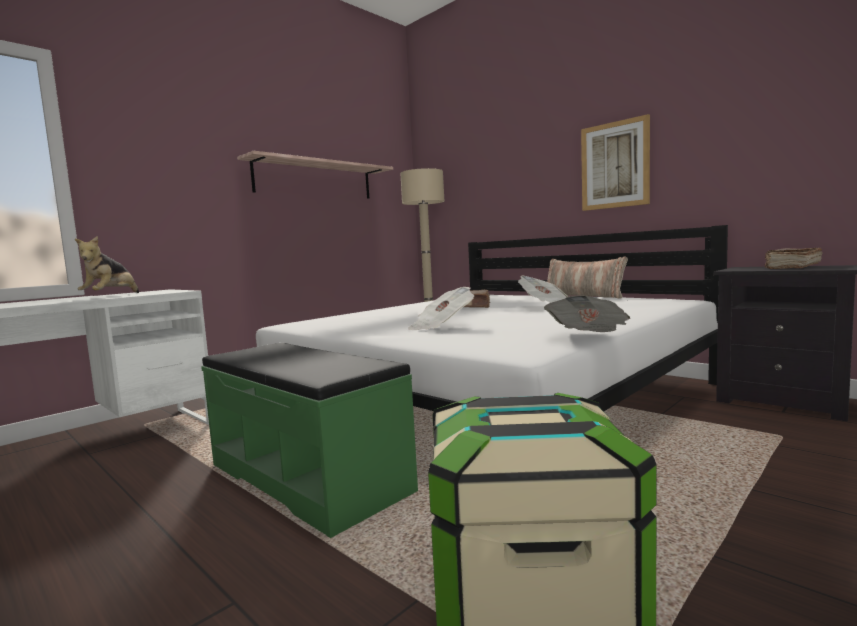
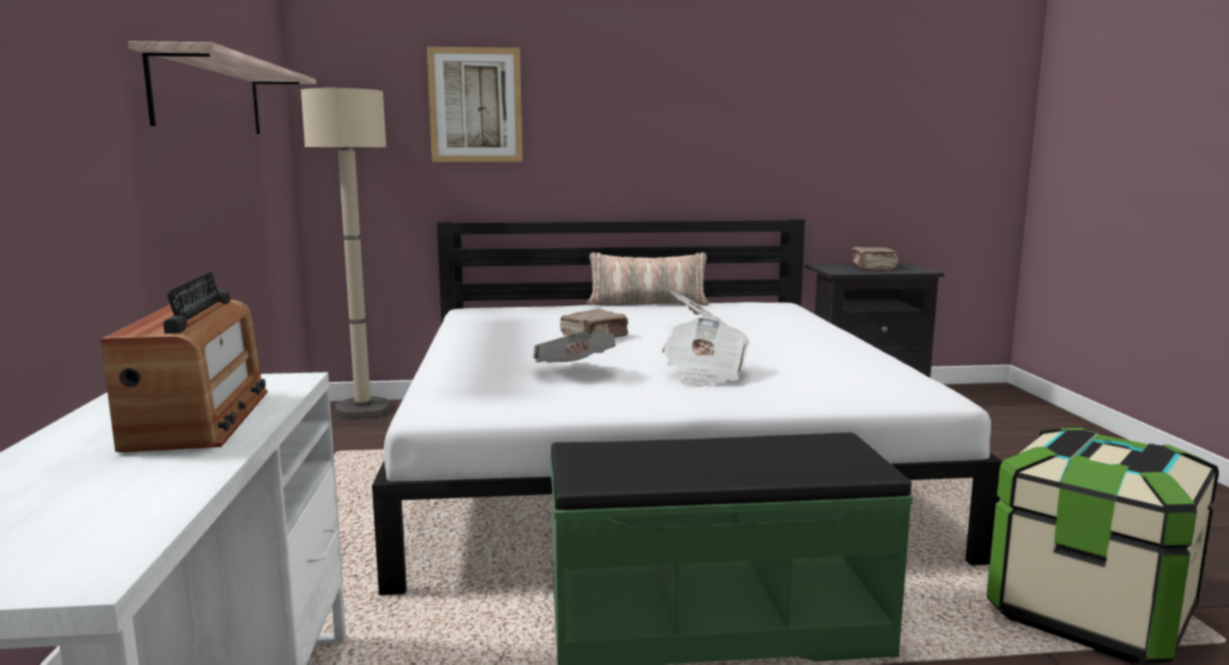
camera: 50 degrees left, 5 degrees up
plush toy [75,236,139,293] -> radio [101,272,267,453]
newspaper [544,295,630,332] -> newspaper moved to [533,331,616,363]
picture [581,114,650,211] -> picture moved to [427,46,523,162]

